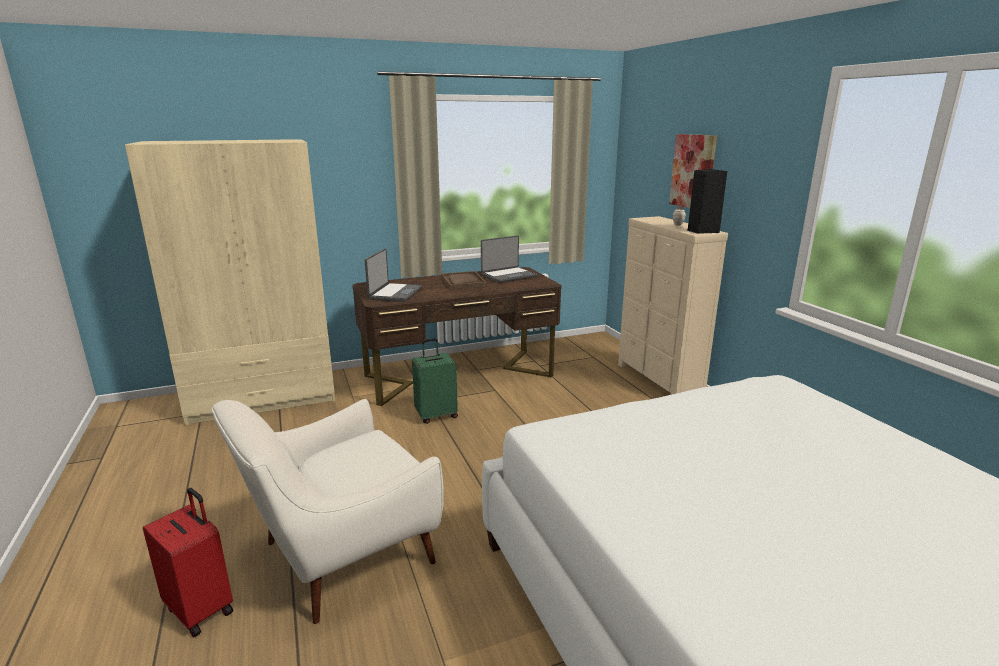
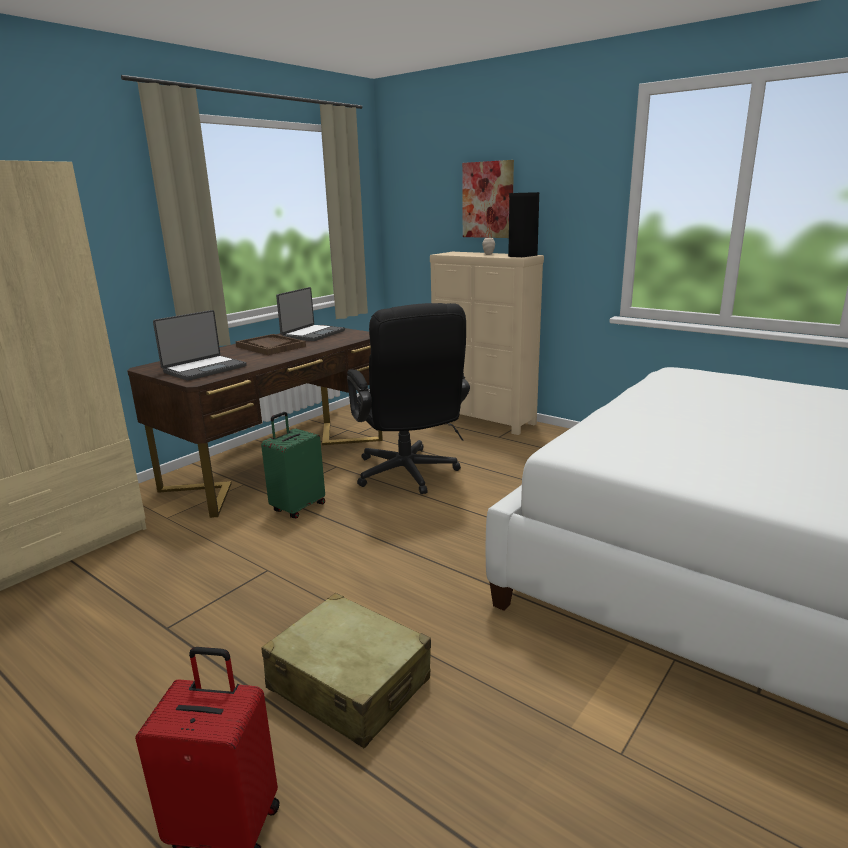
camera: 30 degrees left, 0 degrees up
white armchair [212,399,444,624] -> beige suitcase [261,593,431,749]
laptop [365,248,422,302] -> laptop turned 60 degrees clockwise [153,310,247,381]
none -> black office chair [347,303,470,494]

